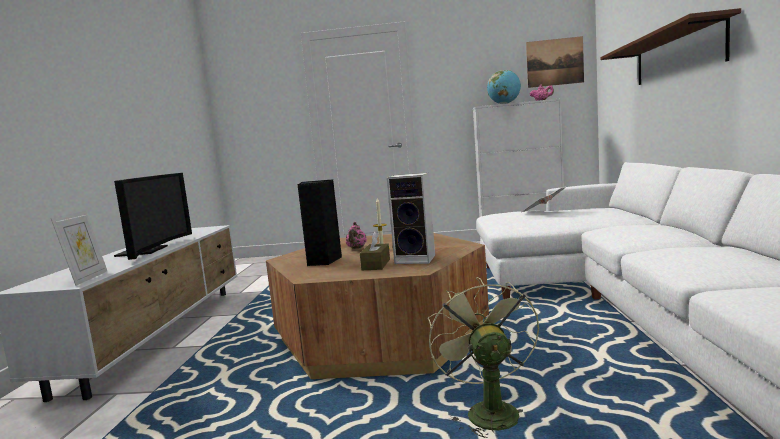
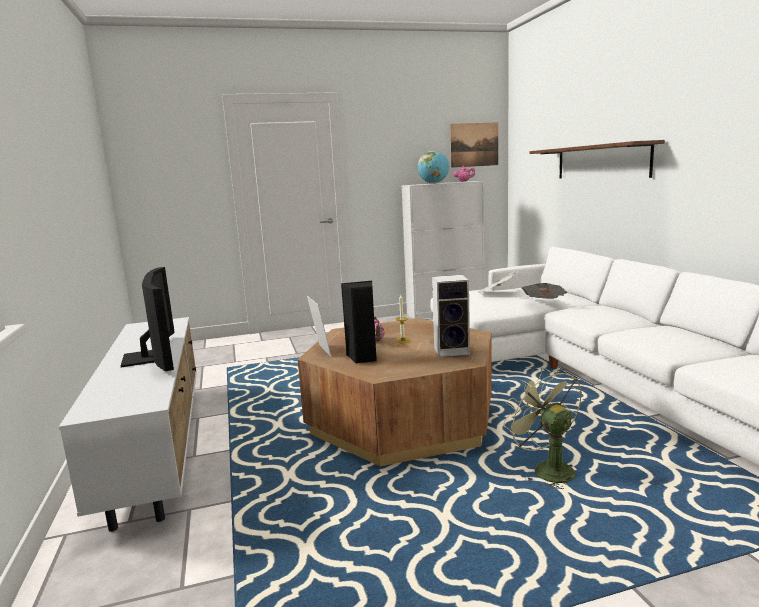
camera: 20 degrees left, 5 degrees up
picture frame [51,211,107,286] -> picture frame moved to [307,296,332,357]
brown tissue box [360,232,390,270] -> none
none -> newspaper [521,283,567,299]

